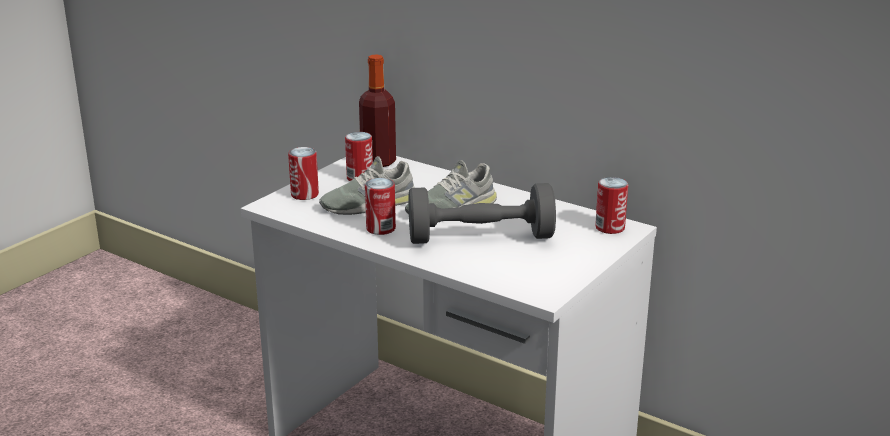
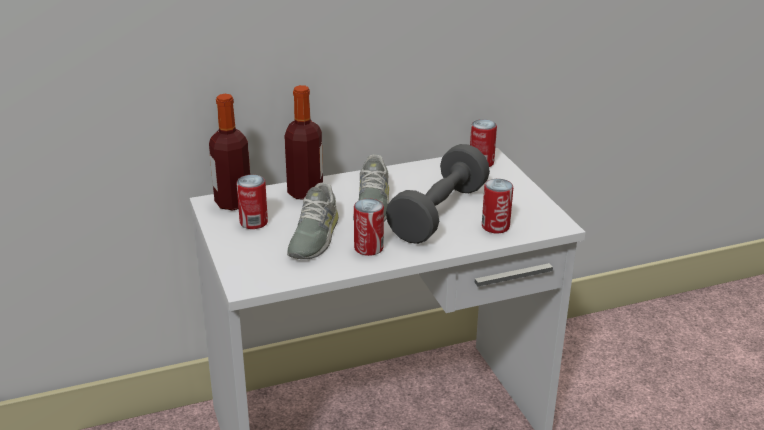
camera: 55 degrees left, 5 degrees up
can [288,147,319,200] -> can moved to [482,179,513,233]
none -> bottle [284,85,323,200]

